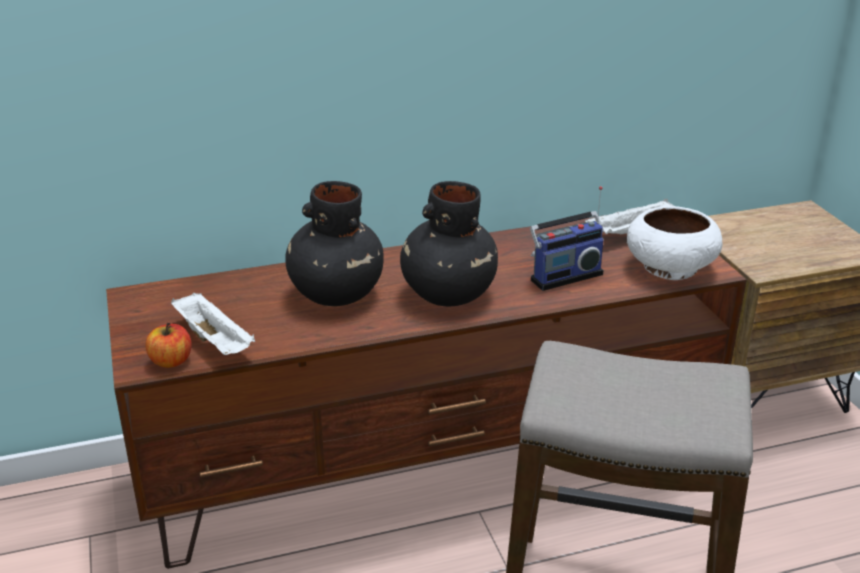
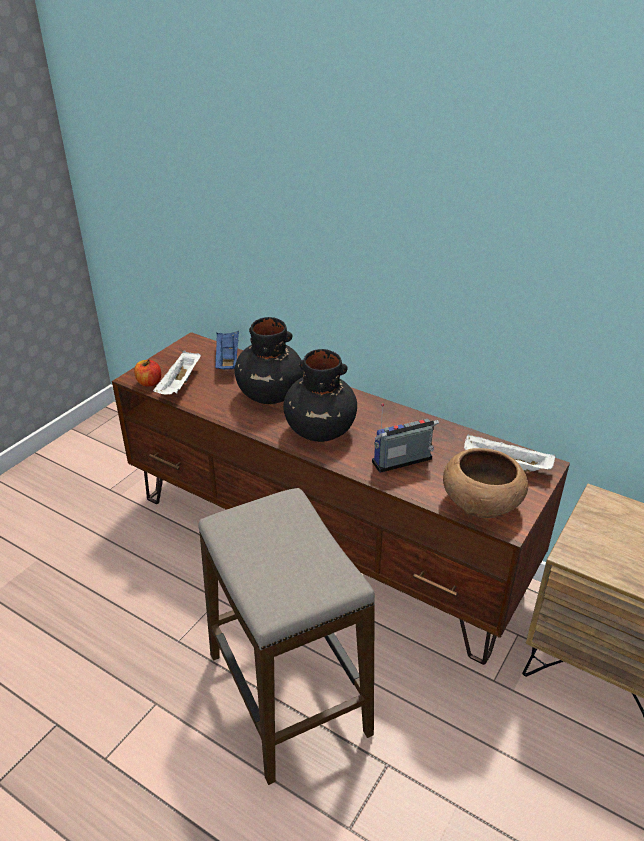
camera: 50 degrees right, 5 degrees up
radio [530,186,604,291] -> radio turned 135 degrees clockwise [372,403,439,473]
white bowl [627,206,722,280] -> brown bowl [443,448,528,518]
none -> blue tray [215,331,239,370]

